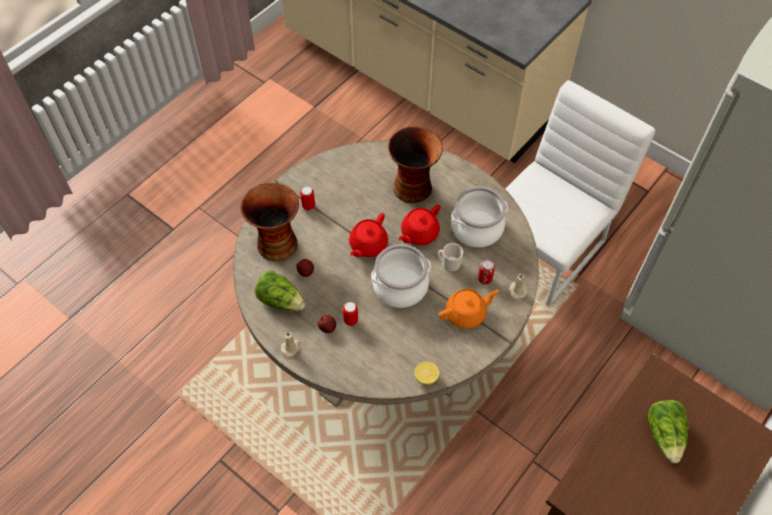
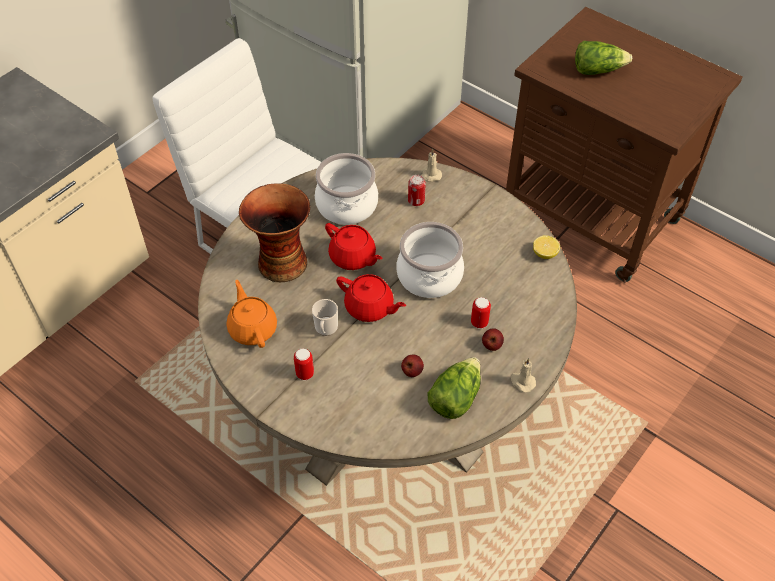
camera: 90 degrees left, 5 degrees down
vase [240,183,299,261] -> none
mug [438,243,463,272] -> mug moved to [312,299,338,336]
orange teapot [438,289,499,329] -> orange teapot moved to [227,280,277,348]

